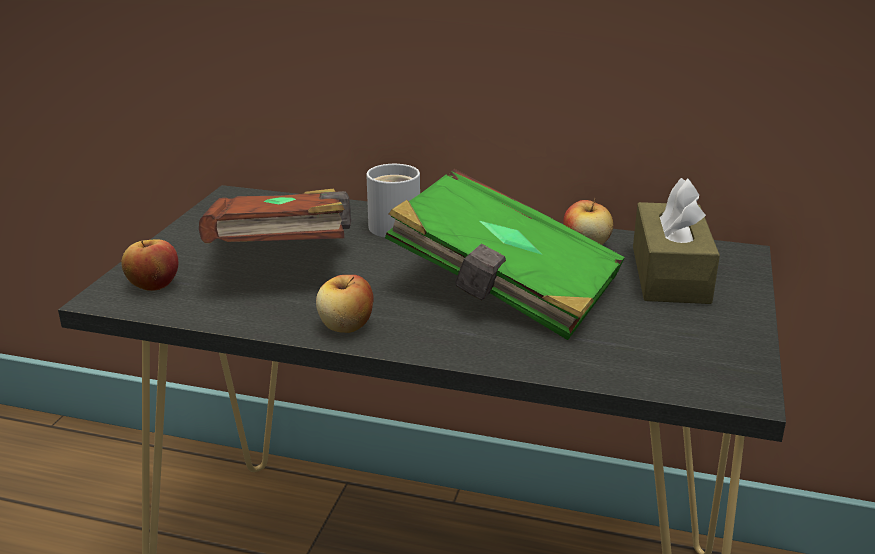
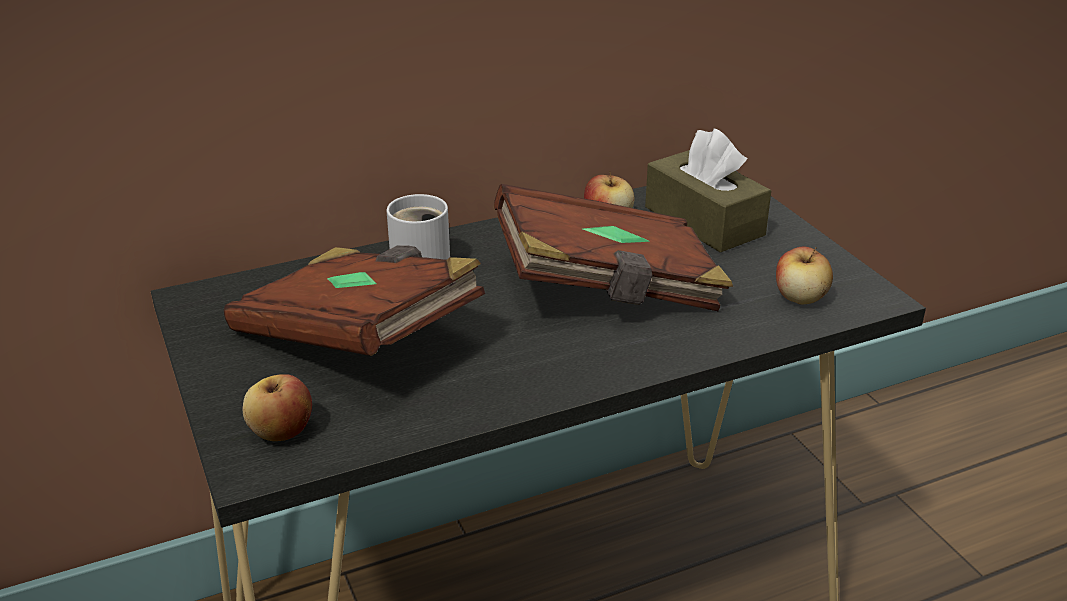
camera: 40 degrees left, 5 degrees up
apple [316,275,374,333] -> apple moved to [776,246,833,304]
green book [385,169,625,340] -> brown book [494,184,733,311]

